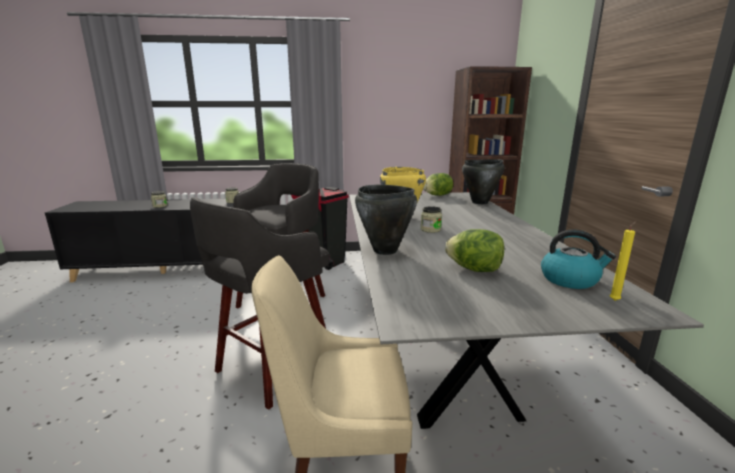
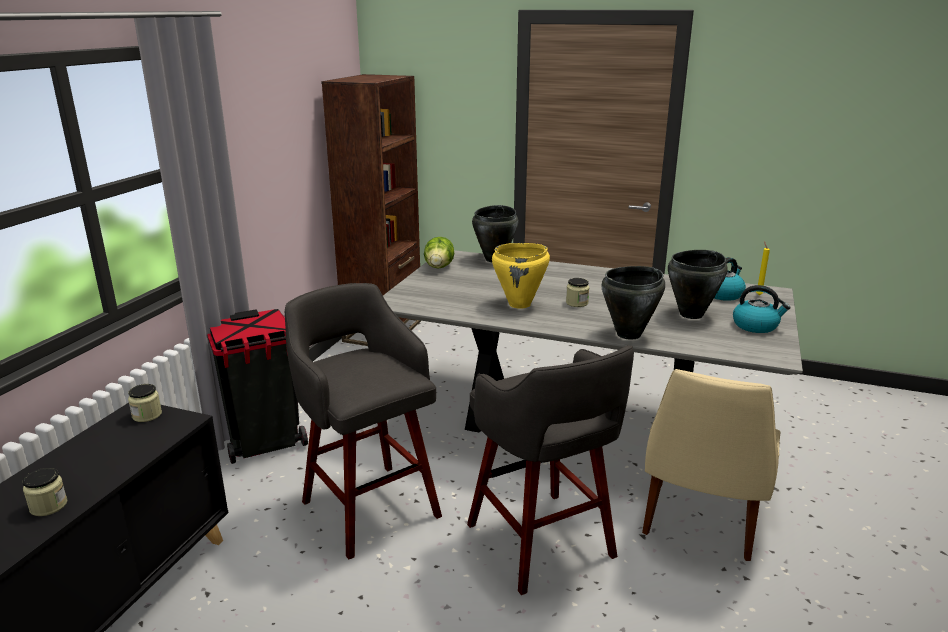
camera: 65 degrees left, 5 degrees up
lettuce [445,229,504,272] -> black cooking pot [668,250,728,319]
none -> kettle [733,285,791,333]

